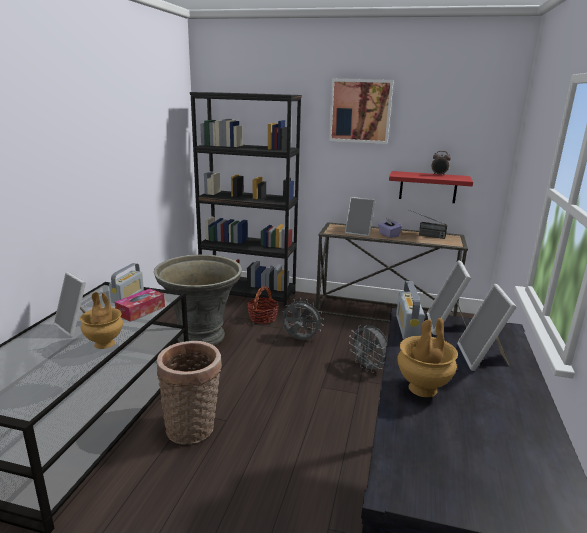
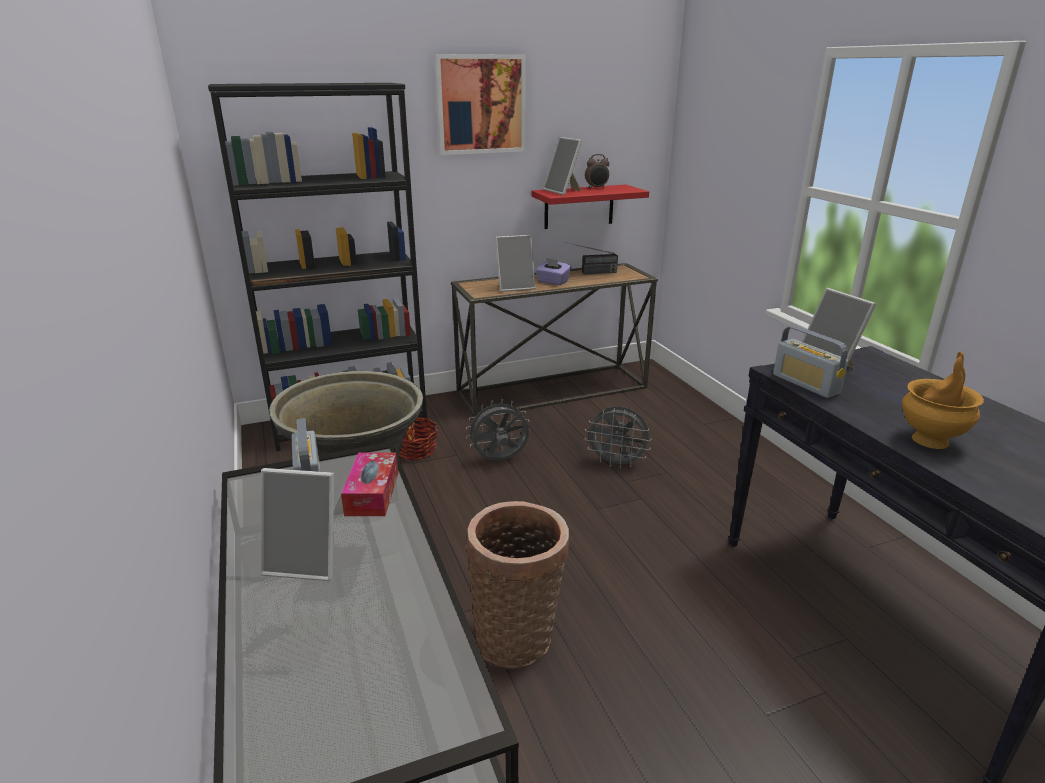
camera: 35 degrees left, 5 degrees up
brown vase [80,292,123,349] -> none
picture frame [457,284,517,371] -> picture frame moved to [543,137,582,195]

